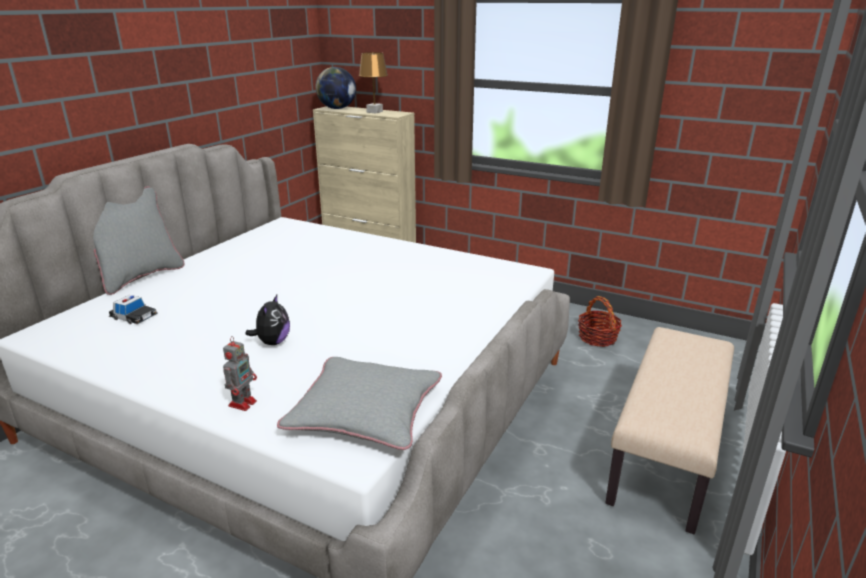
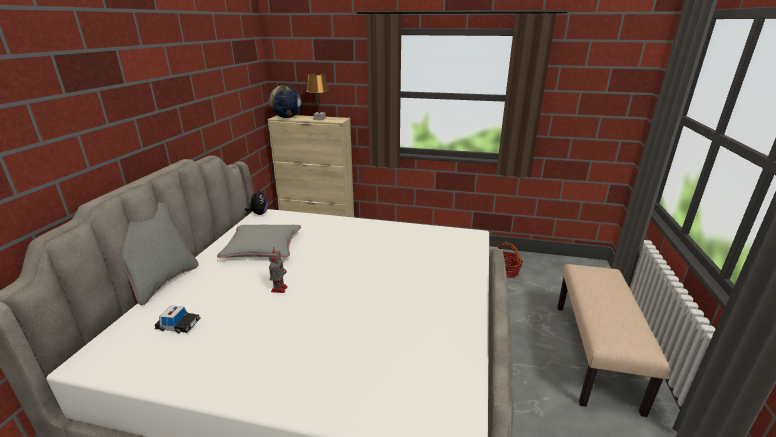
camera: 15 degrees left, 0 degrees up
toy robot [223,336,257,411] -> toy robot moved to [269,247,287,293]
plush toy [246,295,290,345] -> plush toy moved to [245,188,268,215]
grey pillow [277,357,442,450] -> grey pillow moved to [217,225,301,258]

